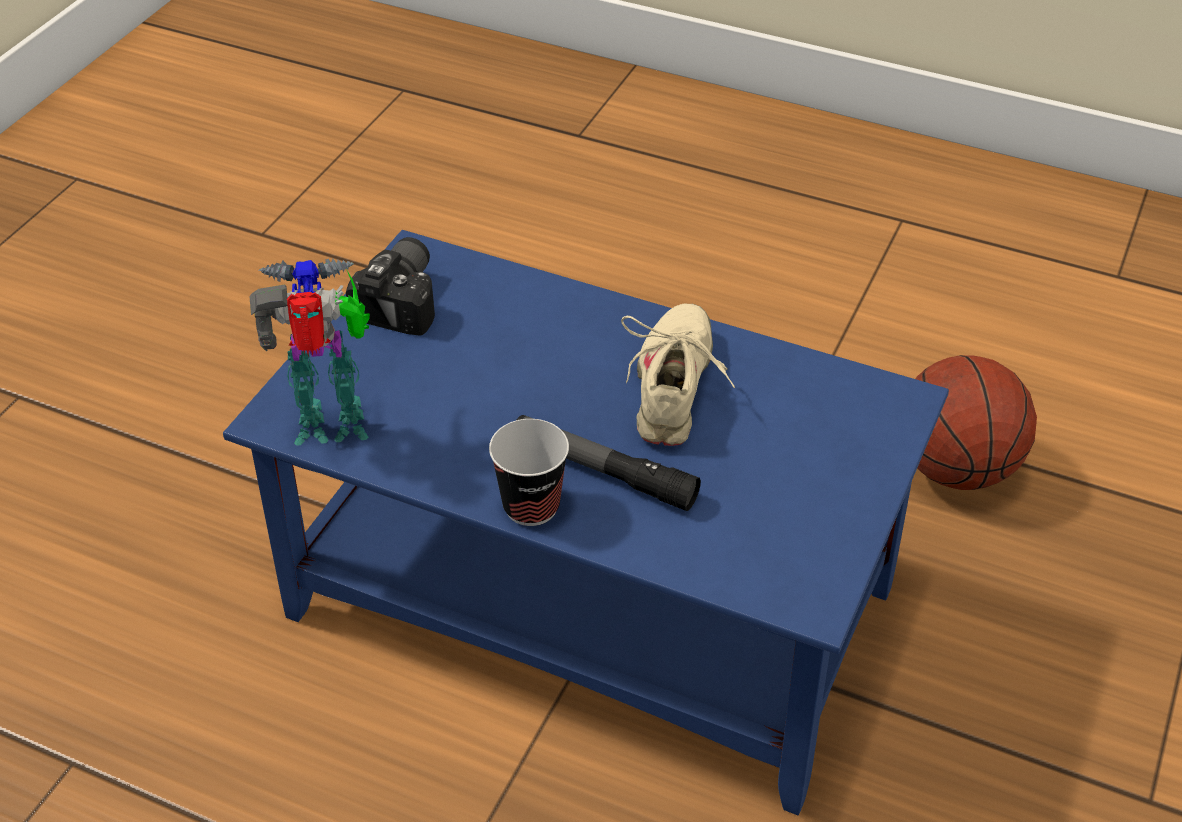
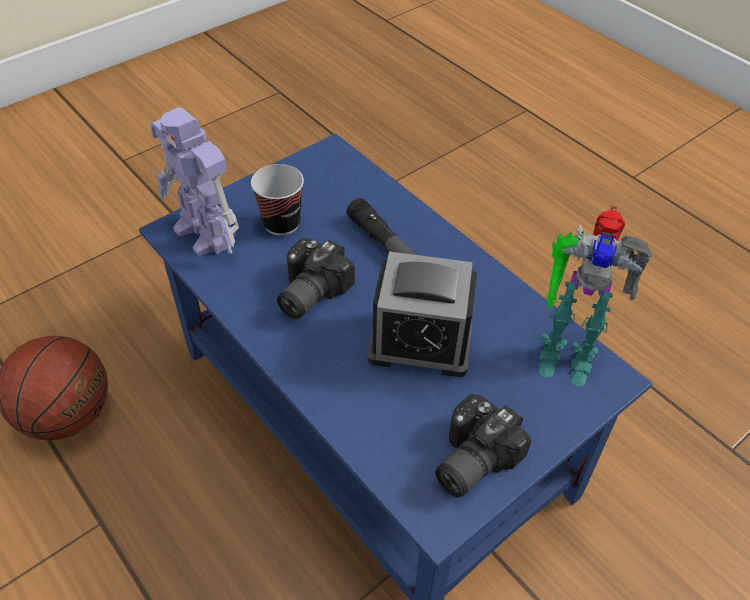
camera: 155 degrees left, 5 degrees up
cup [489,419,569,526] -> cup moved to [251,164,304,236]
beige shoe [621,304,735,446] -> camera [277,238,355,319]
none -> toy robot [150,107,239,256]
none -> alarm clock [367,252,477,377]

